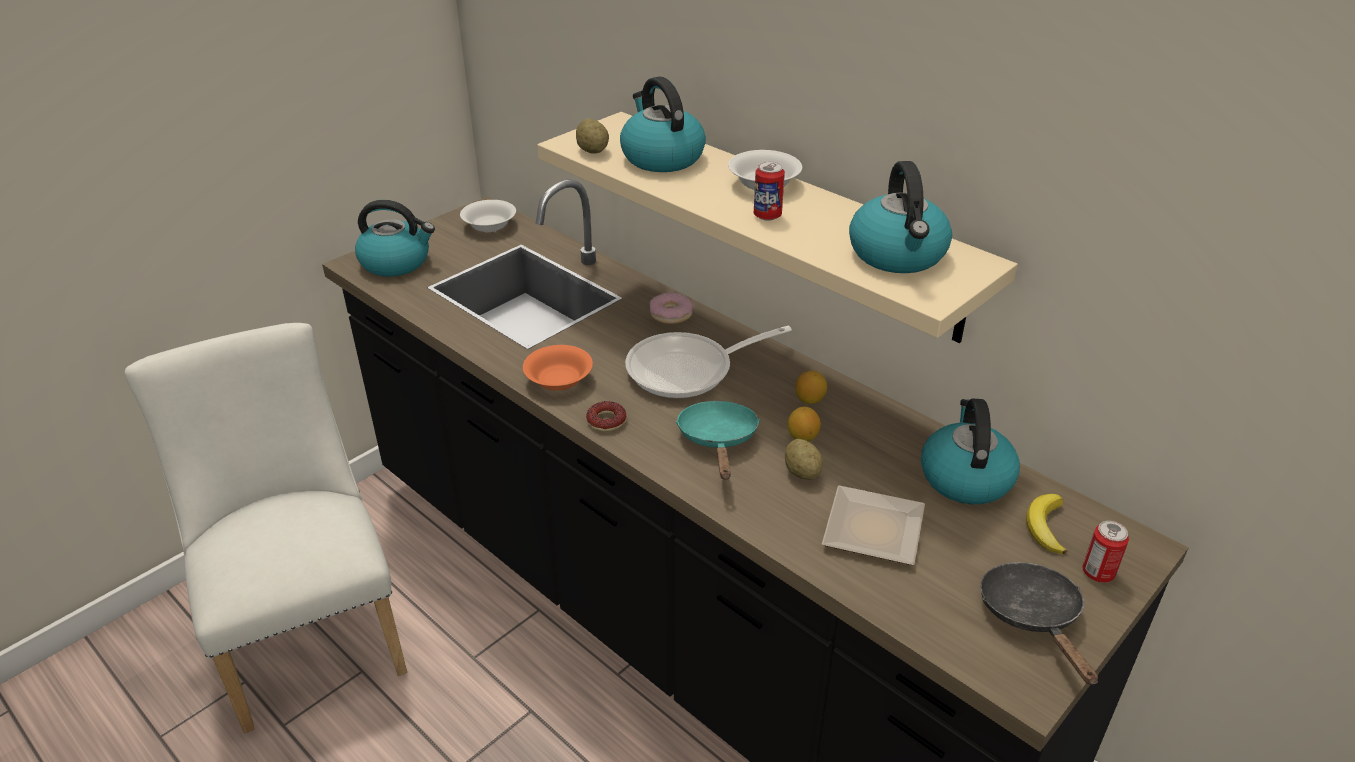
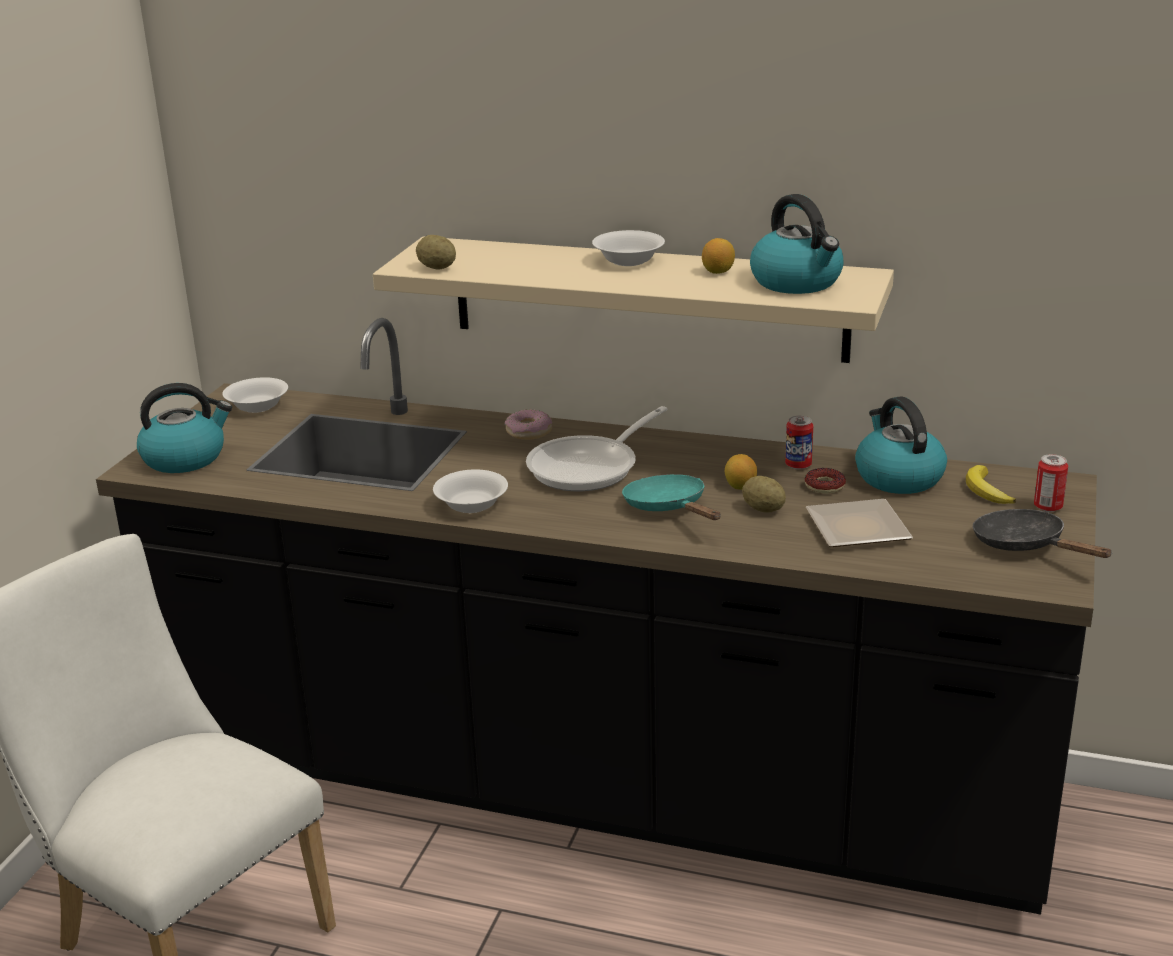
camera: 25 degrees left, 10 degrees down
orange bowl [523,345,593,391] -> white bowl [433,469,508,513]
donut [586,401,626,431] -> donut moved to [805,468,846,494]
kettle [620,76,706,172] -> none
can [754,161,785,221] -> can moved to [785,416,813,470]
lemon [795,371,827,404] -> lemon moved to [702,238,735,274]

